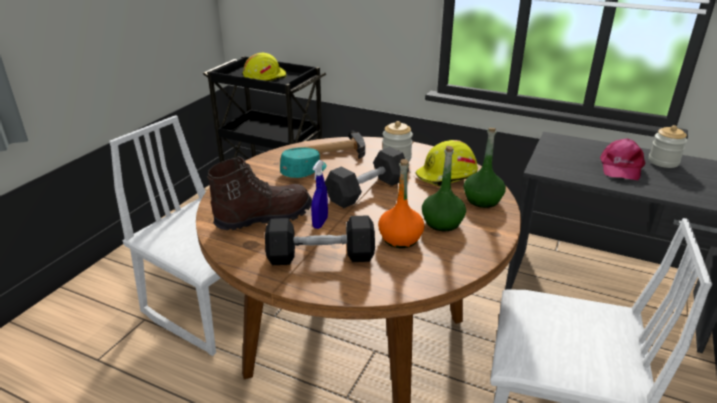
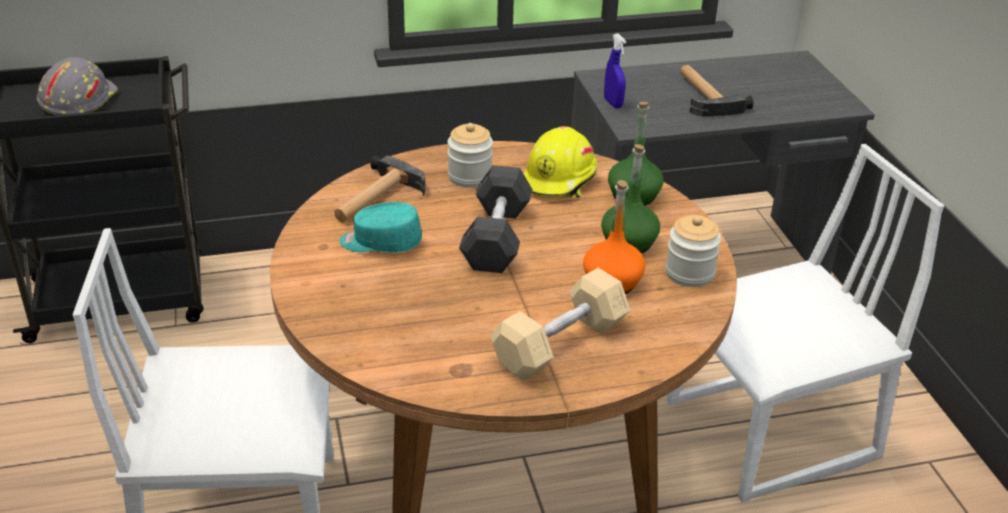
camera: 40 degrees left, 5 degrees up
brown boot [207,156,312,230] -> none
yellow hard hat [243,53,286,81] -> grey hard hat [37,57,119,116]
black dumbbell [265,215,375,265] -> beige dumbbell [491,268,630,381]
turquoise cap [280,147,326,178] -> turquoise cap turned 90 degrees counterclockwise [340,202,422,253]
blue spray bottle [311,160,328,229] -> blue spray bottle moved to [604,33,626,108]
pink cap [600,138,645,180] -> hammer [680,65,753,117]
jar [649,125,687,168] -> jar moved to [665,215,721,287]

